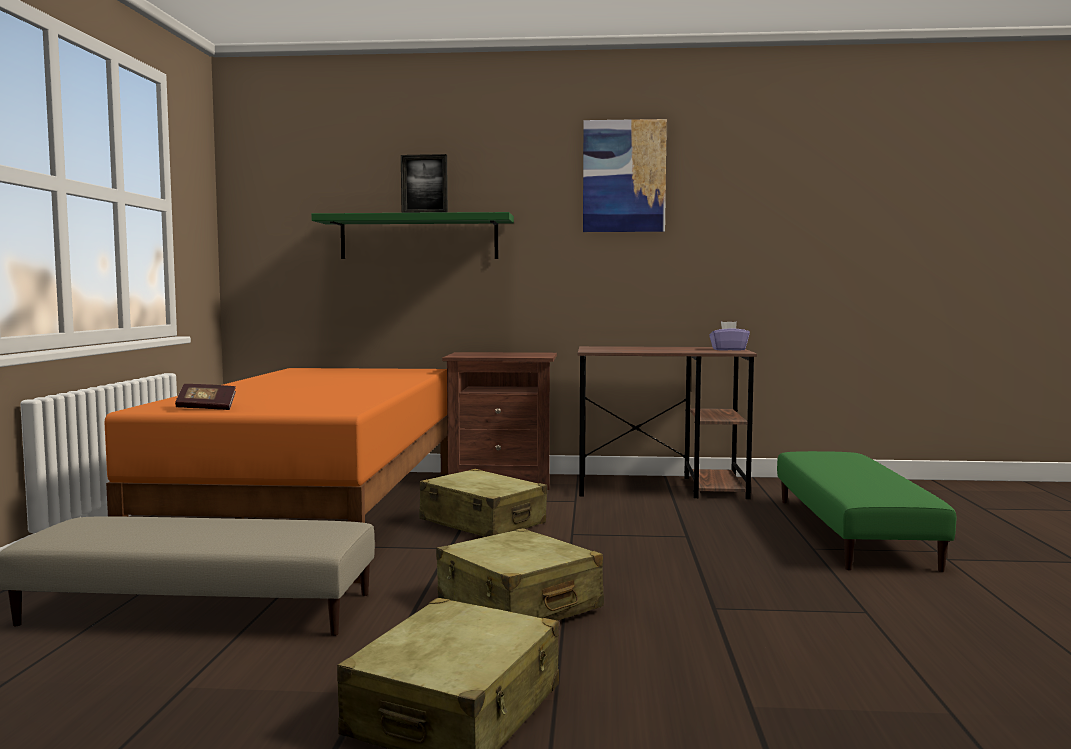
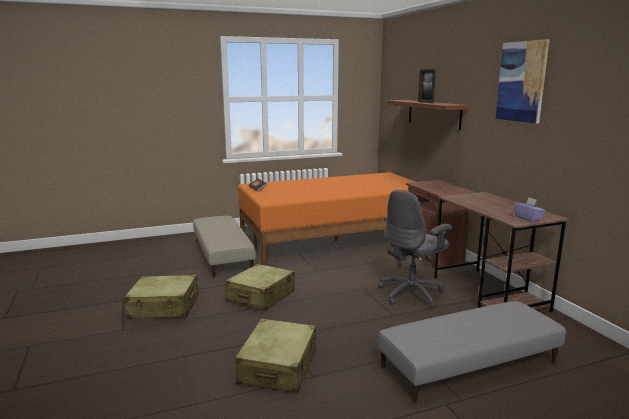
camera: 65 degrees right, 10 degrees up
green shelf [311,212,514,259] -> brown shelf [387,100,469,130]
beige suitcase [419,469,547,537] -> beige suitcase moved to [235,319,316,394]
green ottoman [777,451,956,572] -> grey ottoman [378,301,566,403]
none -> grey office chair [378,190,452,308]

